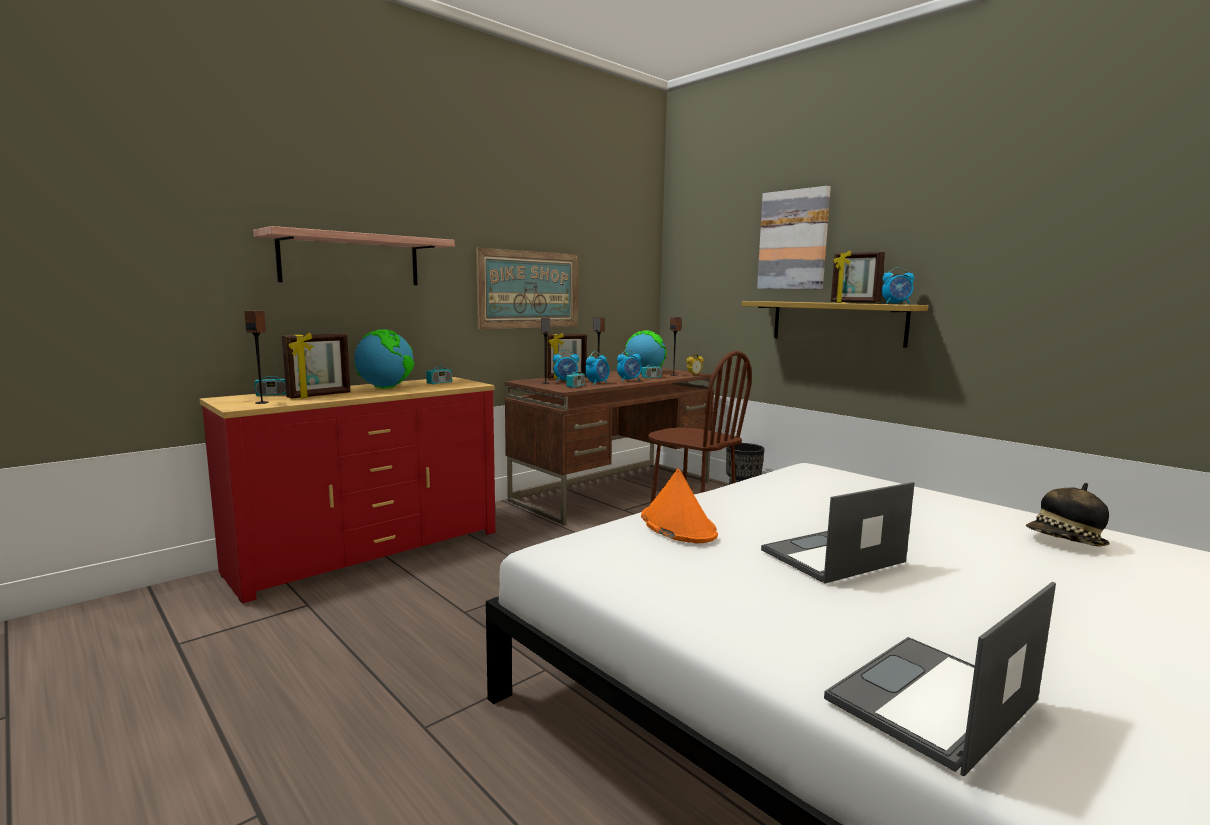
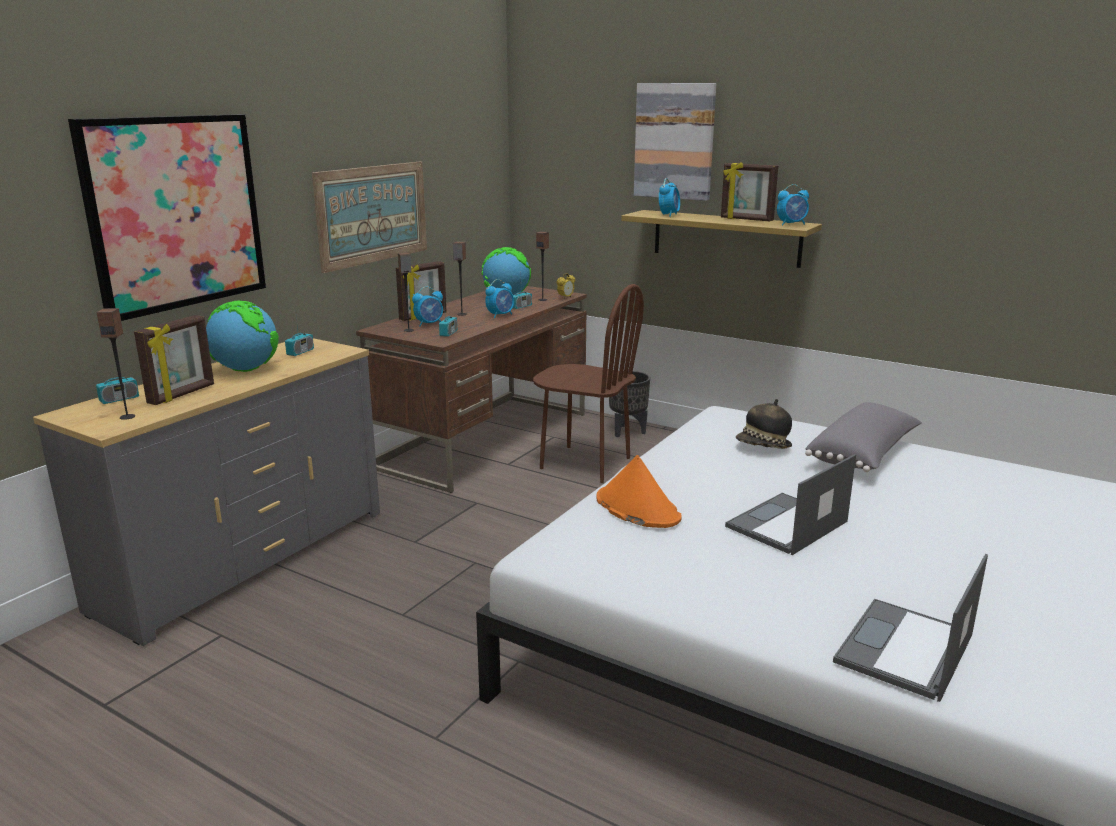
camera: 15 degrees left, 10 degrees up
red dresser [200,377,495,603] -> grey dresser [33,338,380,646]
shelf [253,226,455,285] -> picture [68,114,266,321]
alarm clock [585,351,610,385] -> alarm clock moved to [659,178,680,217]
hat [1026,483,1110,547] -> hat moved to [736,399,792,449]
none -> grey pillow [805,402,922,472]

